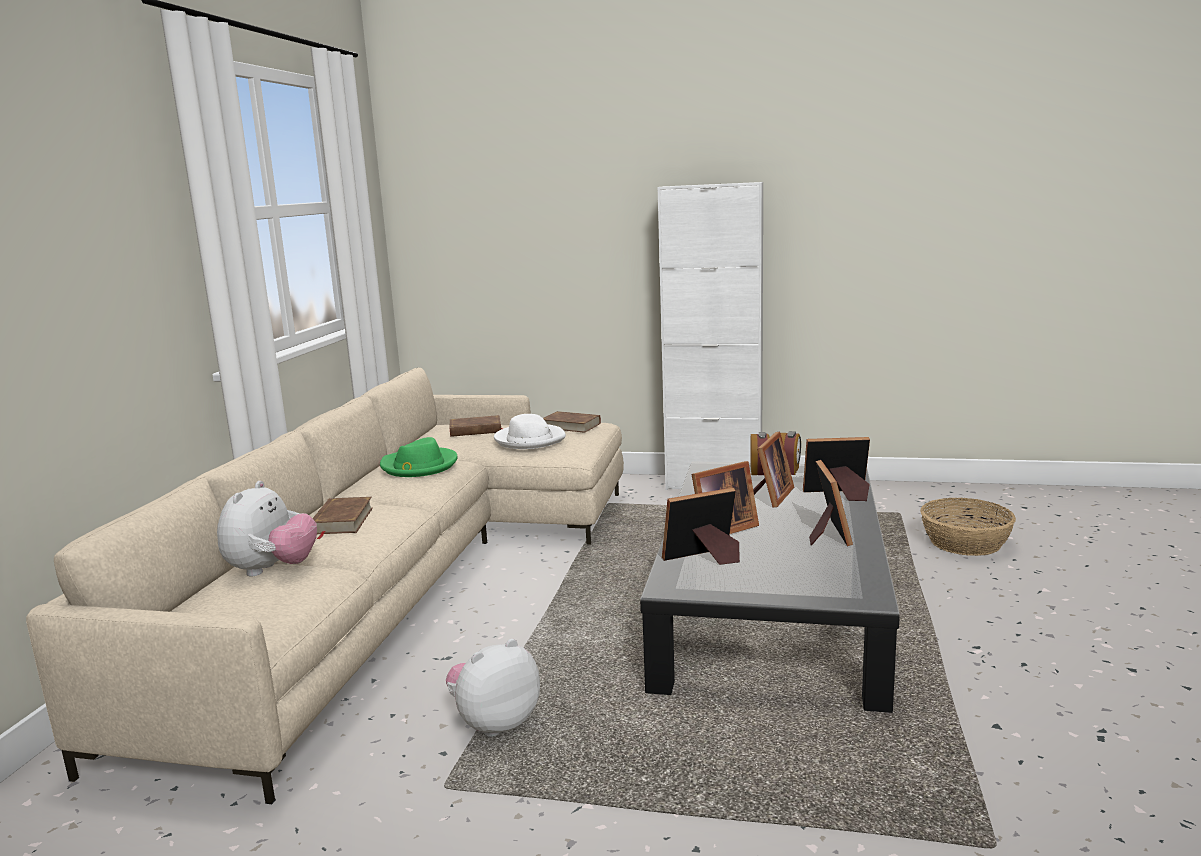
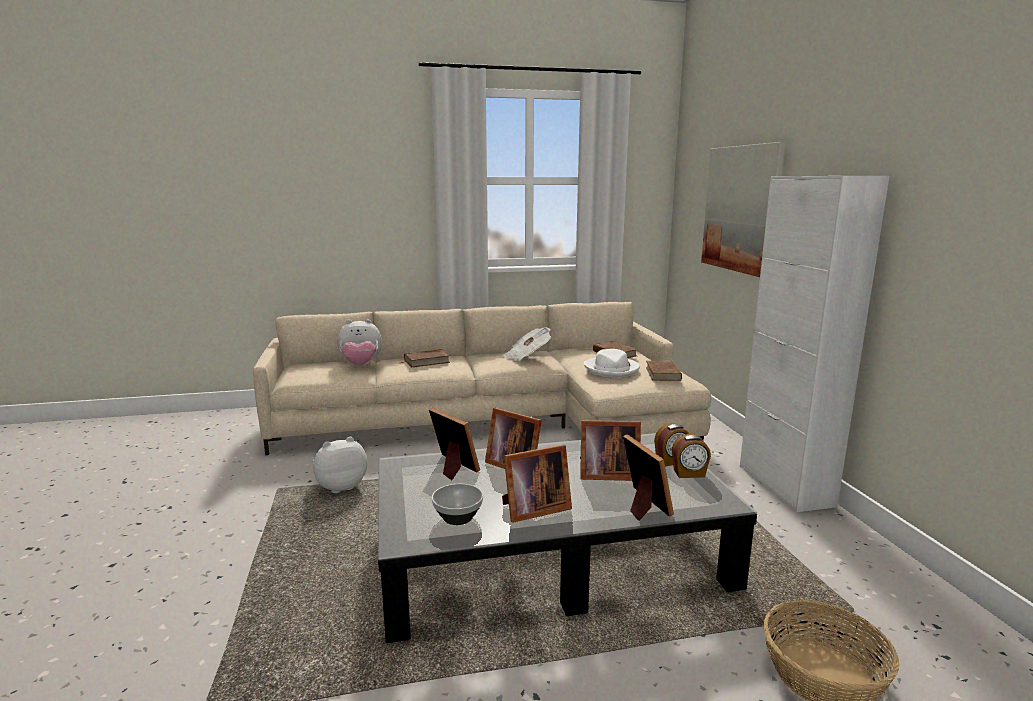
camera: 65 degrees right, 0 degrees up
green hat [380,437,457,477] -> newspaper [503,327,551,360]
plush toy [446,639,540,737] -> plush toy turned 60 degrees counterclockwise [313,437,367,493]
none -> bowl [432,484,483,525]
none -> picture [701,142,786,277]

